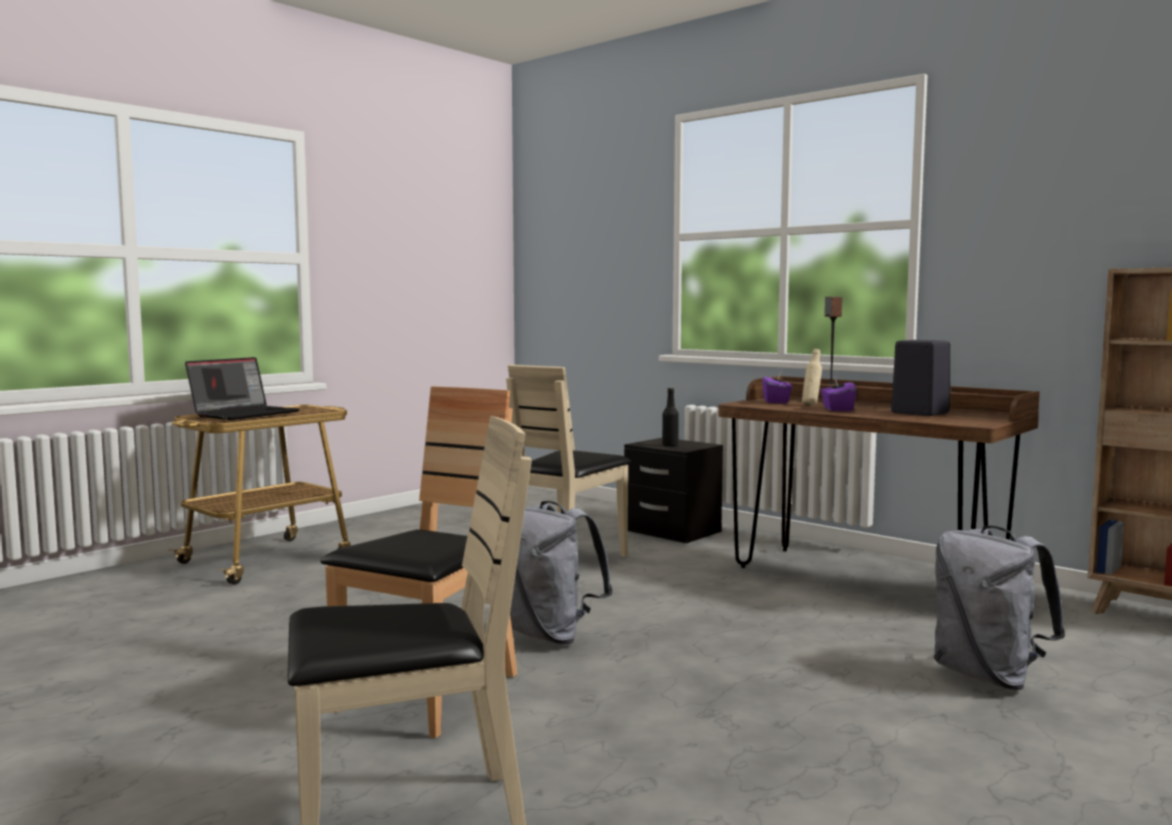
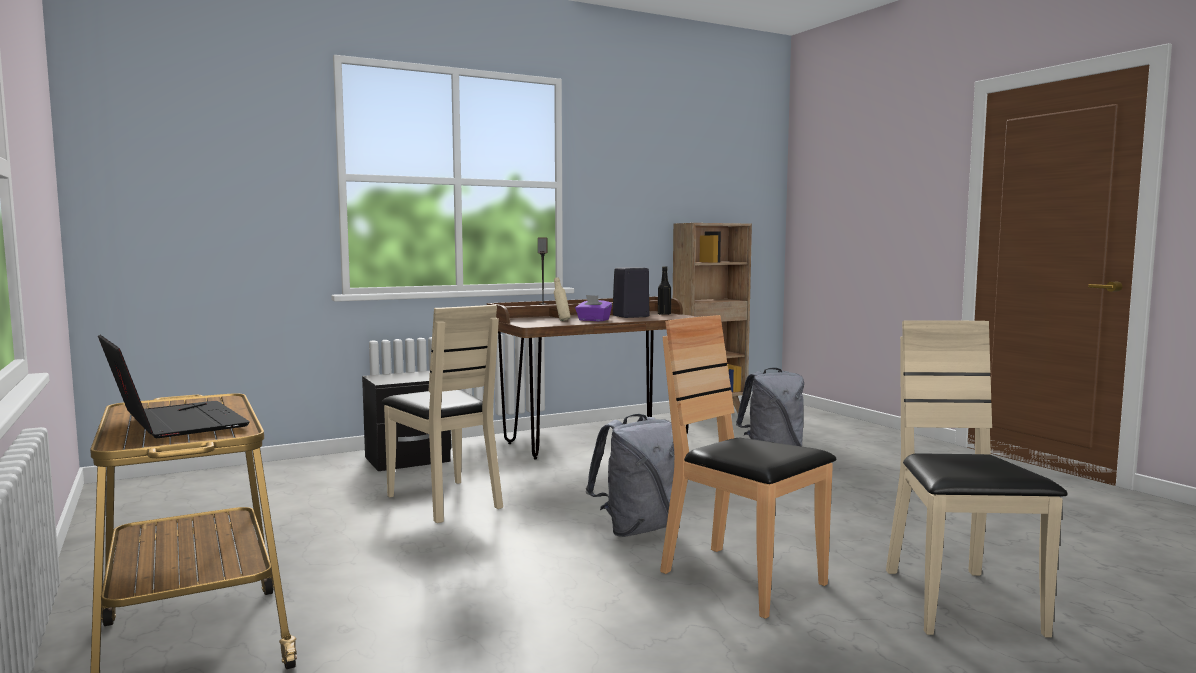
camera: 70 degrees left, 0 degrees up
black bottle [662,388,679,447] -> black bottle moved to [658,266,671,315]
purple tissue box [762,370,792,403] -> none

